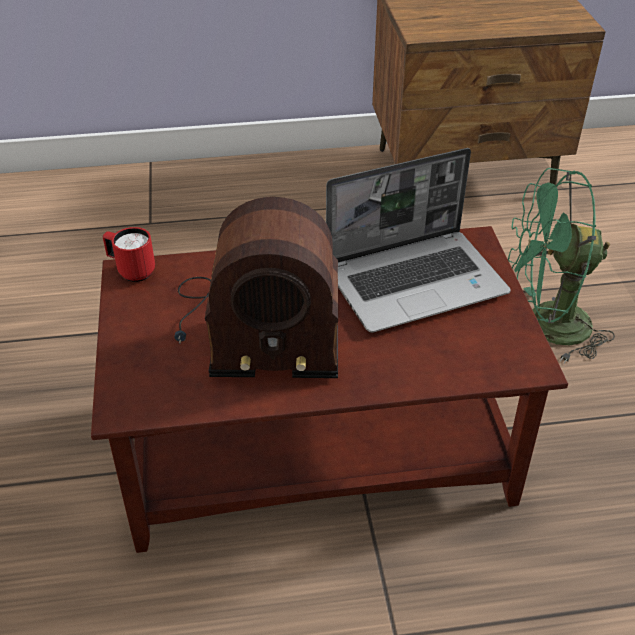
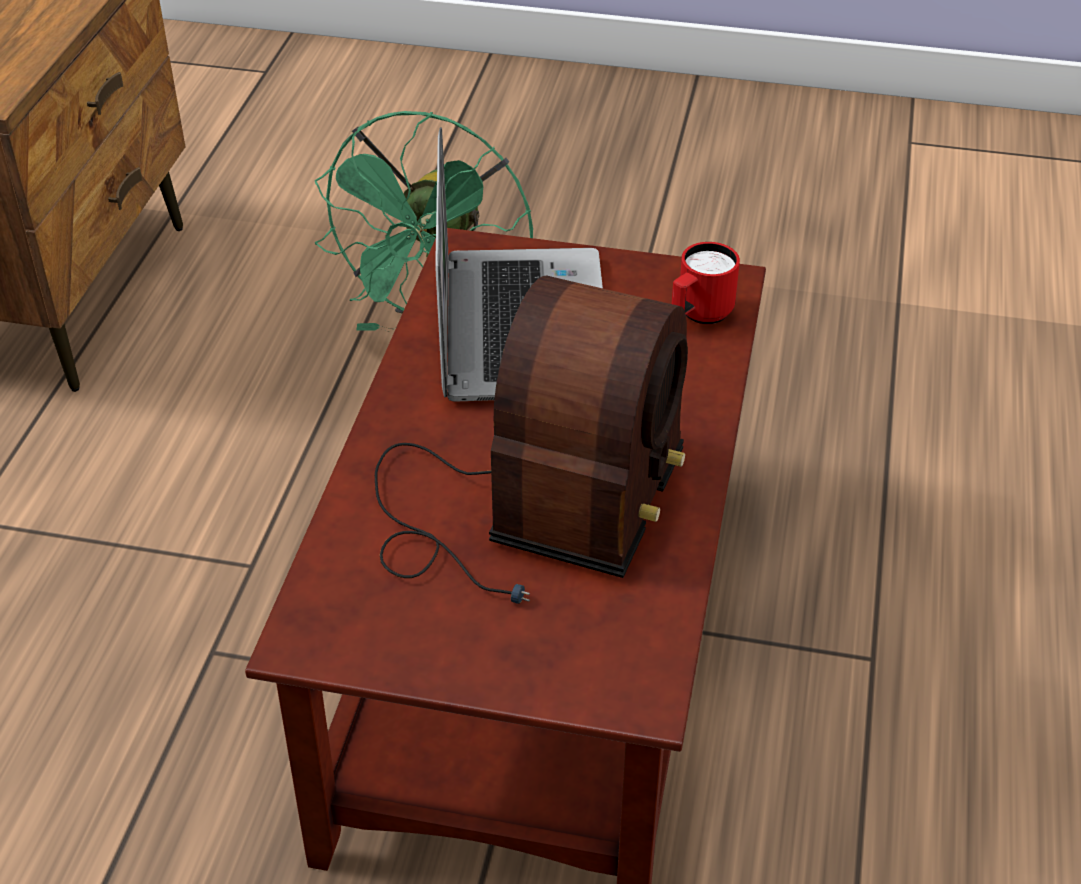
camera: 70 degrees left, 0 degrees up
red mug [103,227,155,282] -> red mug moved to [672,242,740,324]

